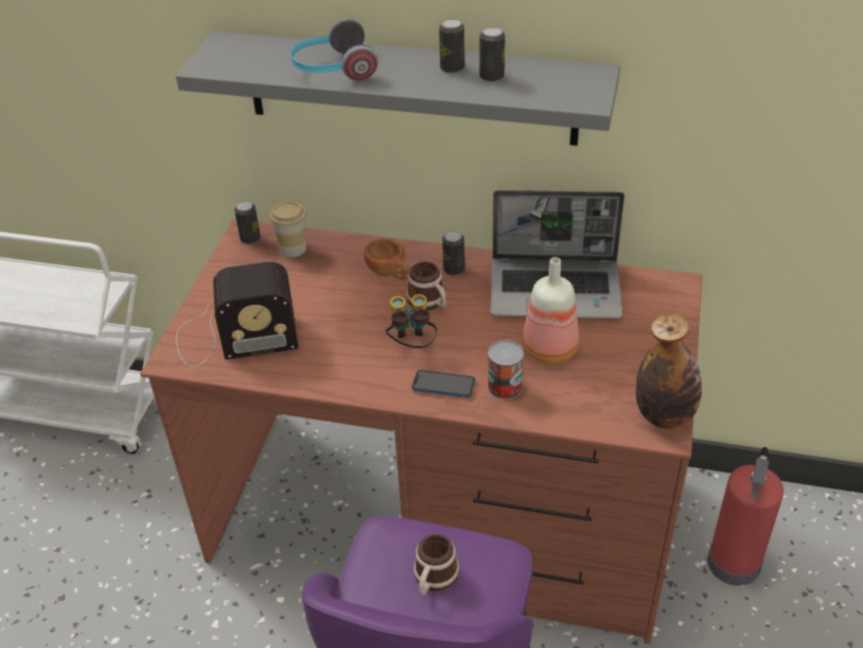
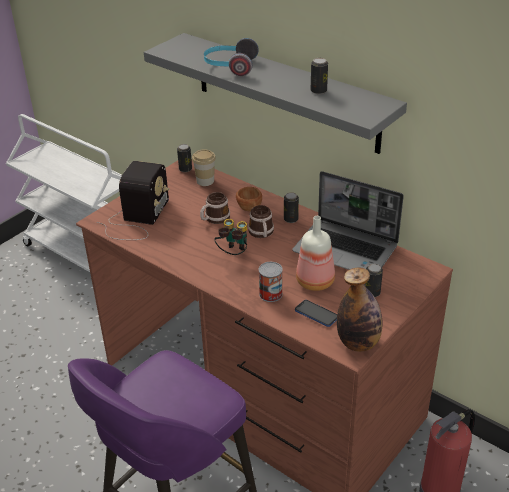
camera: 25 degrees right, 5 degrees down
radio [176,262,298,367] -> radio turned 90 degrees counterclockwise [97,161,169,240]
phone [412,370,475,398] -> phone moved to [295,300,337,327]
mug [414,534,459,595] -> mug moved to [200,192,230,224]
can [439,19,465,73] -> can moved to [365,264,383,297]

